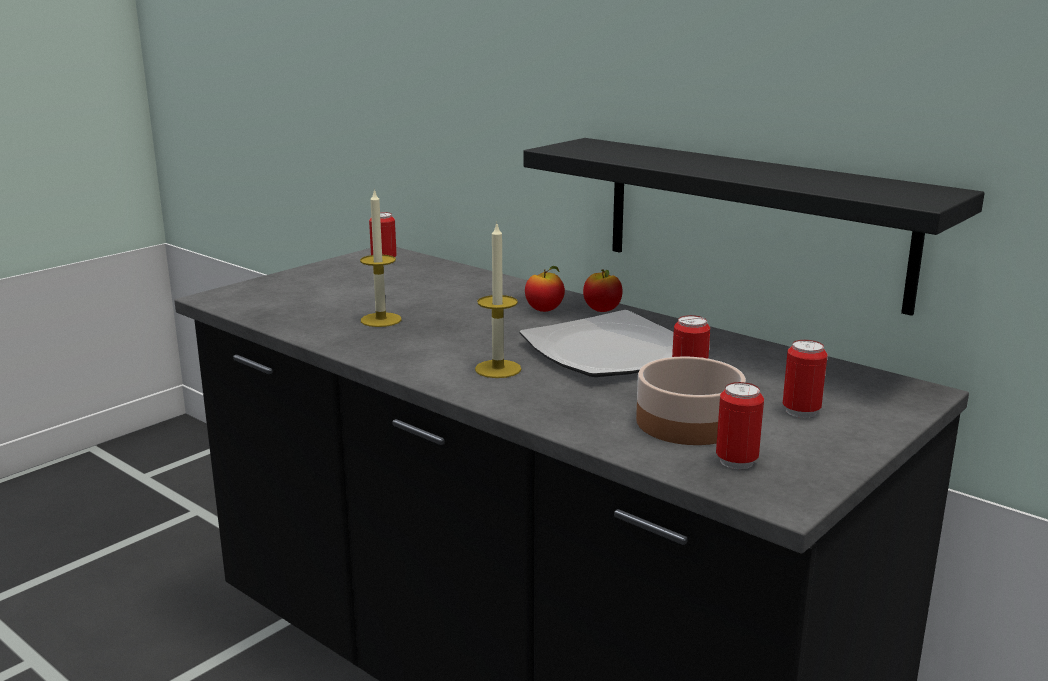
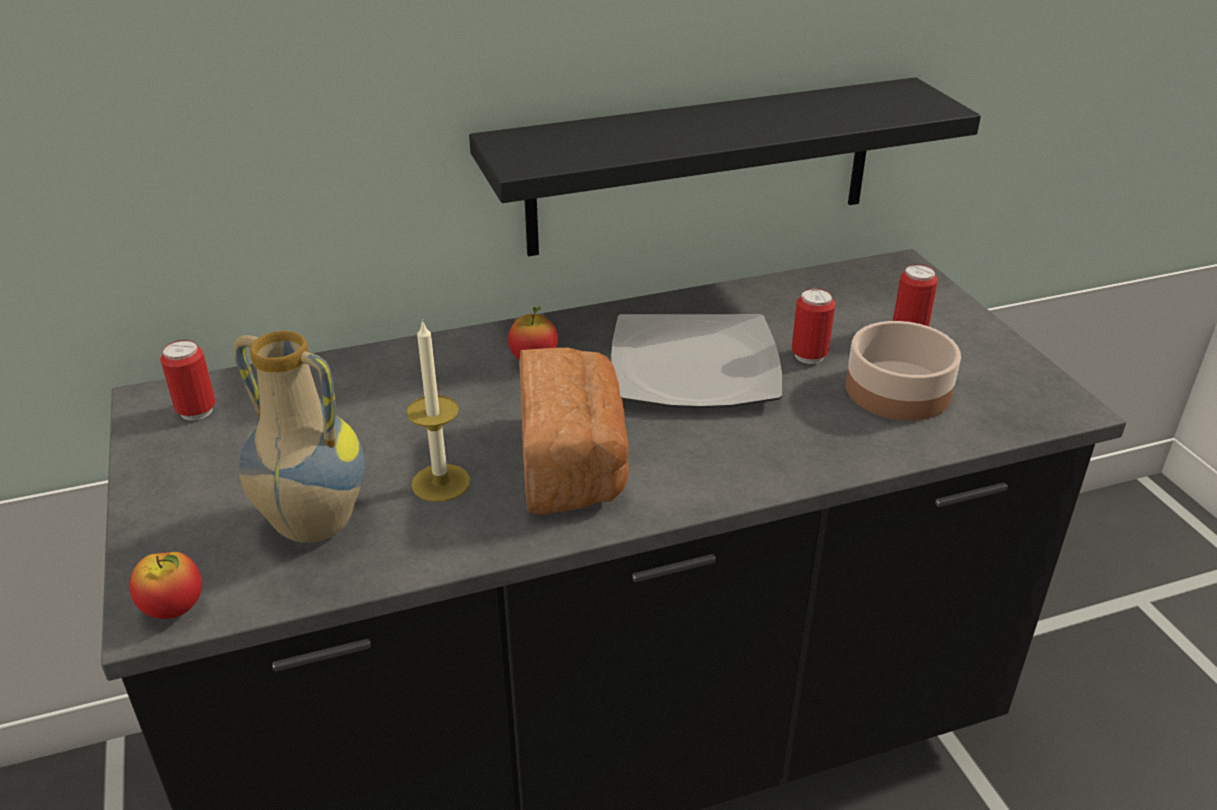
camera: 60 degrees left, 15 degrees up
candle [475,221,521,378] -> none
apple [583,269,622,312] -> apple moved to [130,552,202,619]
can [716,382,764,470] -> none
none -> vase [233,331,365,543]
none -> bread [519,348,629,515]

